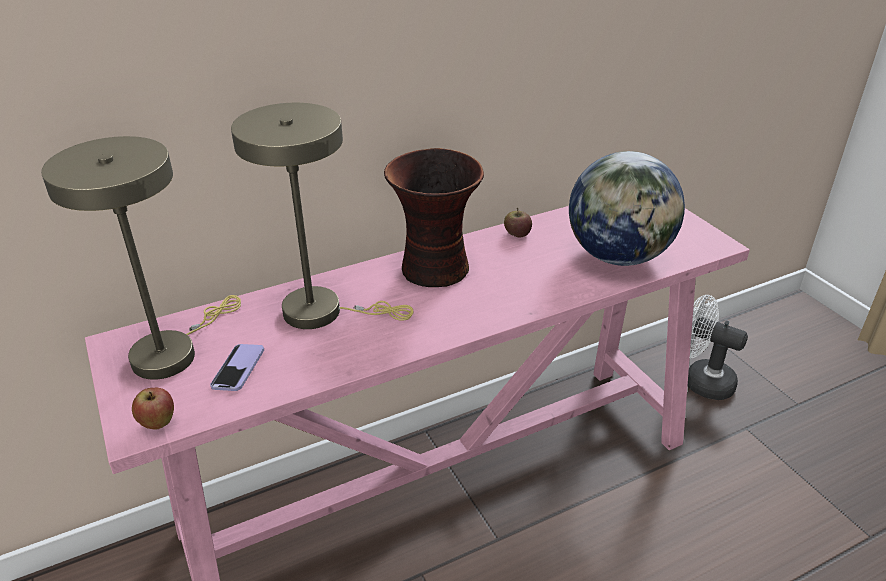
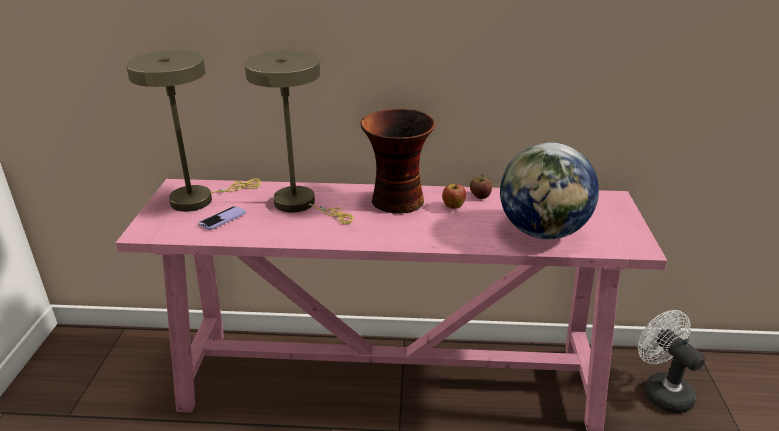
camera: 30 degrees right, 5 degrees down
apple [132,388,174,430] -> apple moved to [442,183,466,209]

